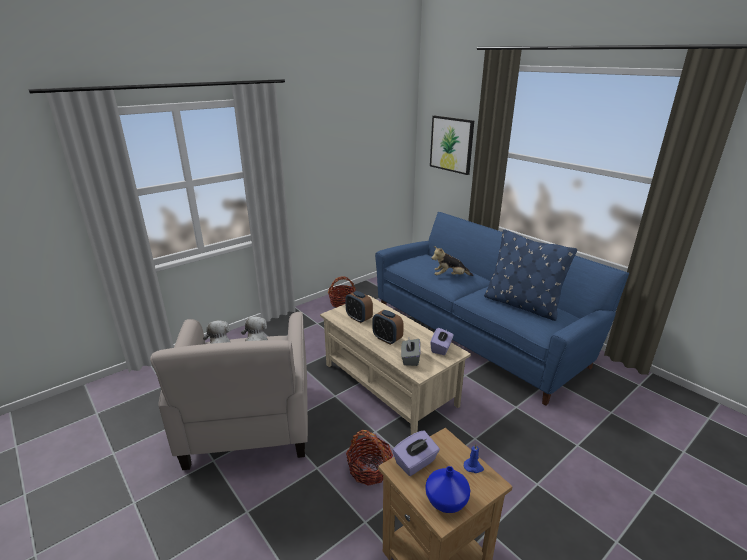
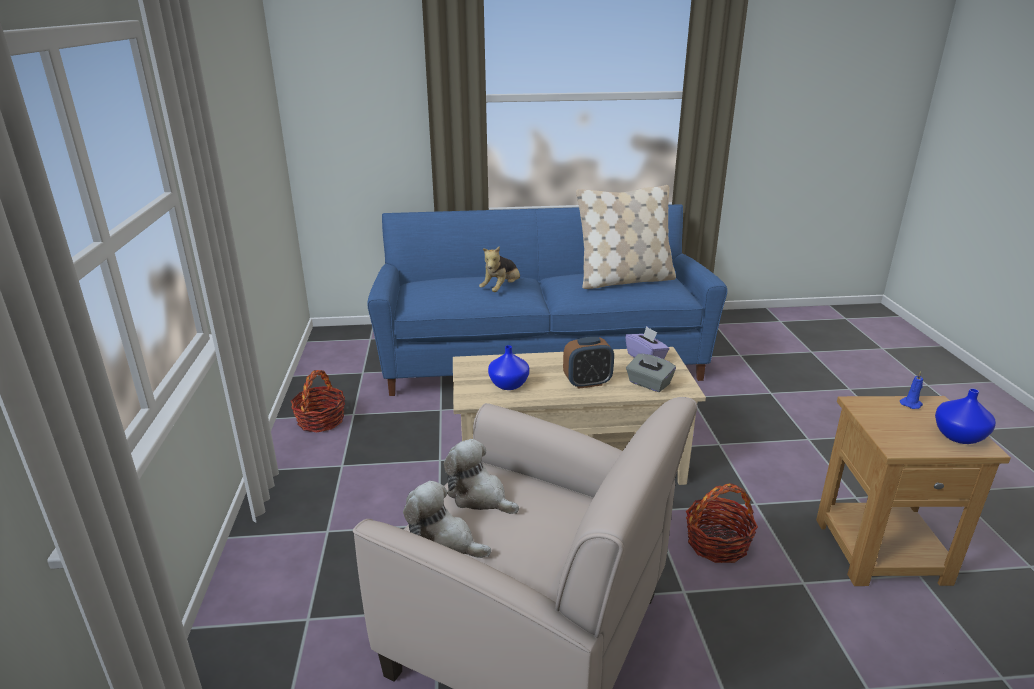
camera: 55 degrees left, 0 degrees up
alarm clock [345,291,373,323] -> blue vase [488,345,529,390]
purple tissue box [393,430,440,476] -> none
picture [430,116,474,175] -> none
blue pillow [484,229,577,321] -> beige pillow [576,185,676,289]

